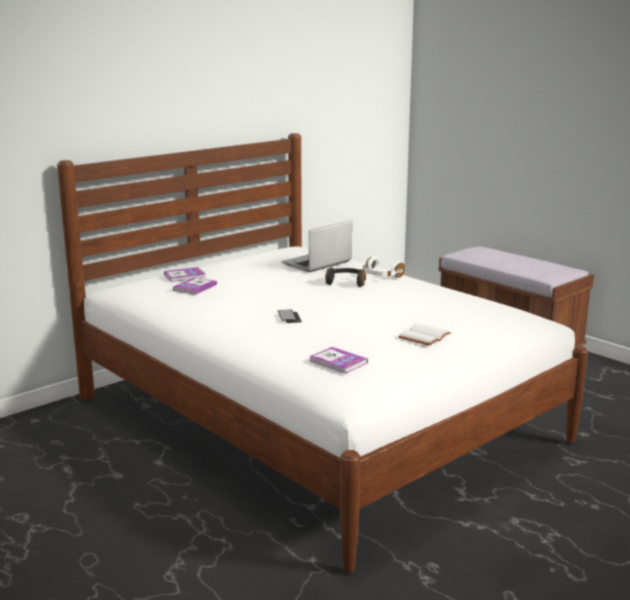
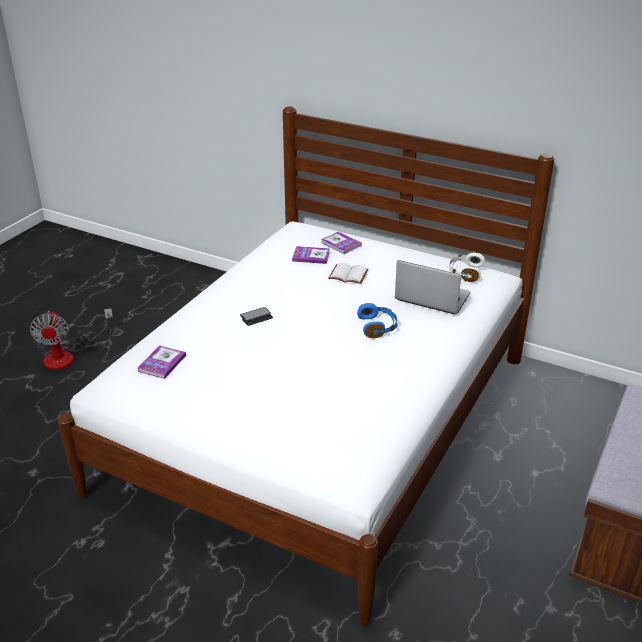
camera: 70 degrees right, 15 degrees up
black headphones [325,268,366,287] -> blue headphones [357,303,398,338]
white headphones [363,256,405,278] -> white headphones moved to [449,252,485,282]
white book [398,324,451,346] -> white book moved to [328,263,369,284]
none -> fan [30,309,113,370]

